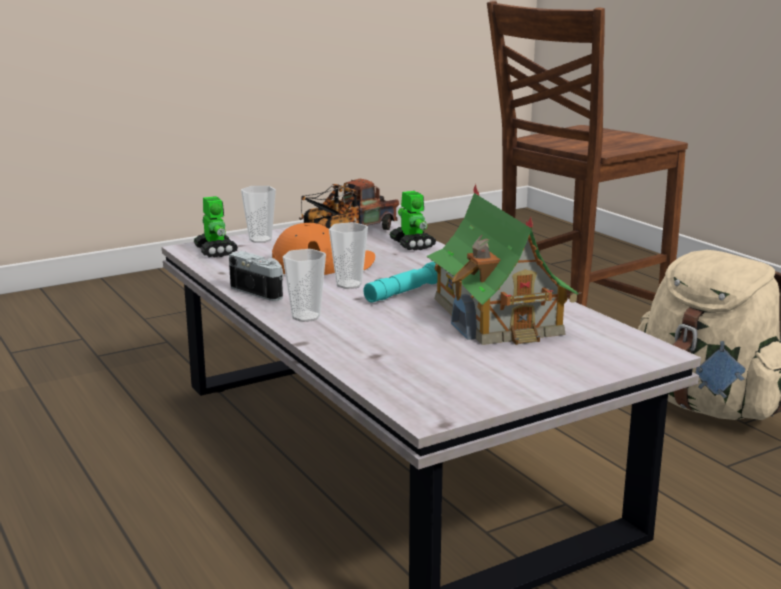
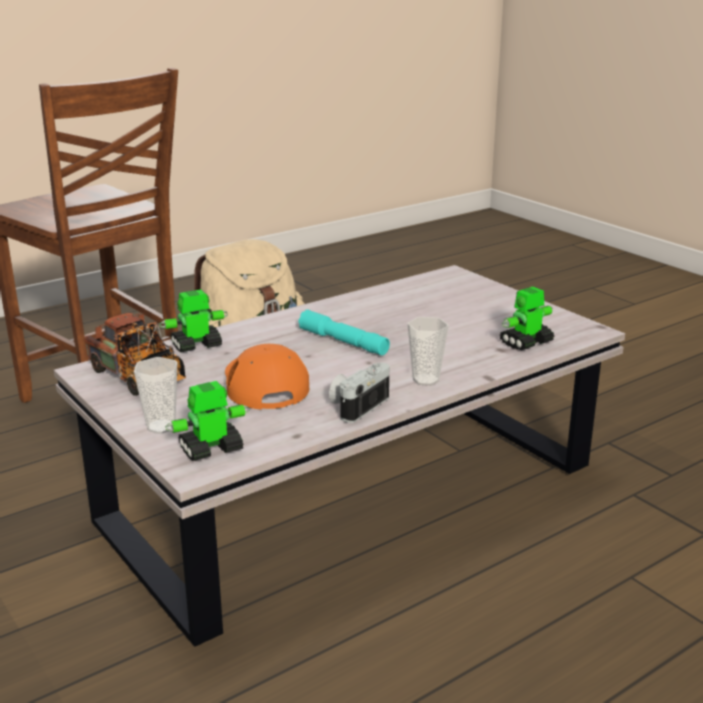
camera: 95 degrees left, 5 degrees up
cup [329,222,368,289] -> none
toy house [427,184,581,345] -> none
none -> toy robot [500,287,554,350]

